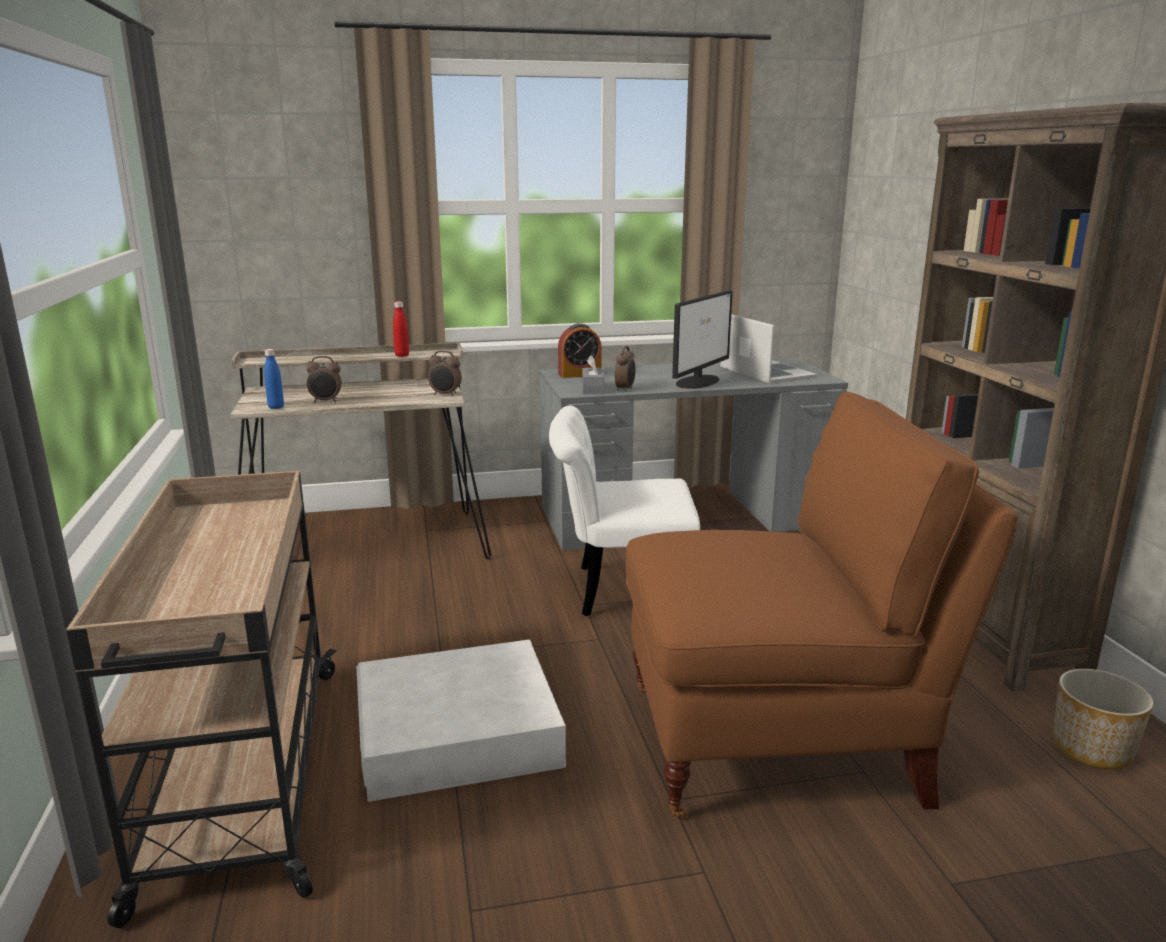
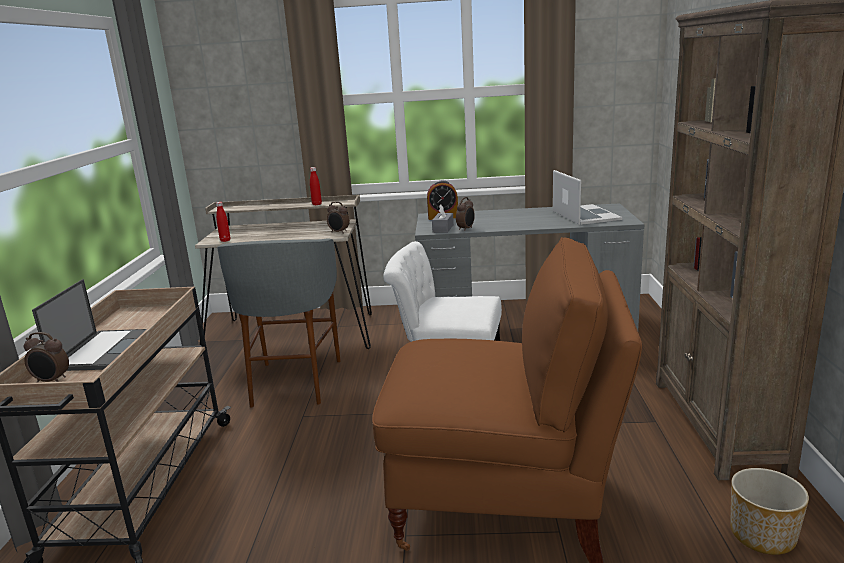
camera: 15 degrees right, 0 degrees up
blue bottle [264,349,284,409] -> red bottle [216,202,230,242]
alarm clock [307,356,342,402] -> alarm clock moved to [24,332,69,383]
white storage box [356,640,566,802] -> none
monitor [672,290,733,389] -> none
none -> laptop [32,279,147,371]
none -> grey stool [217,238,341,408]

